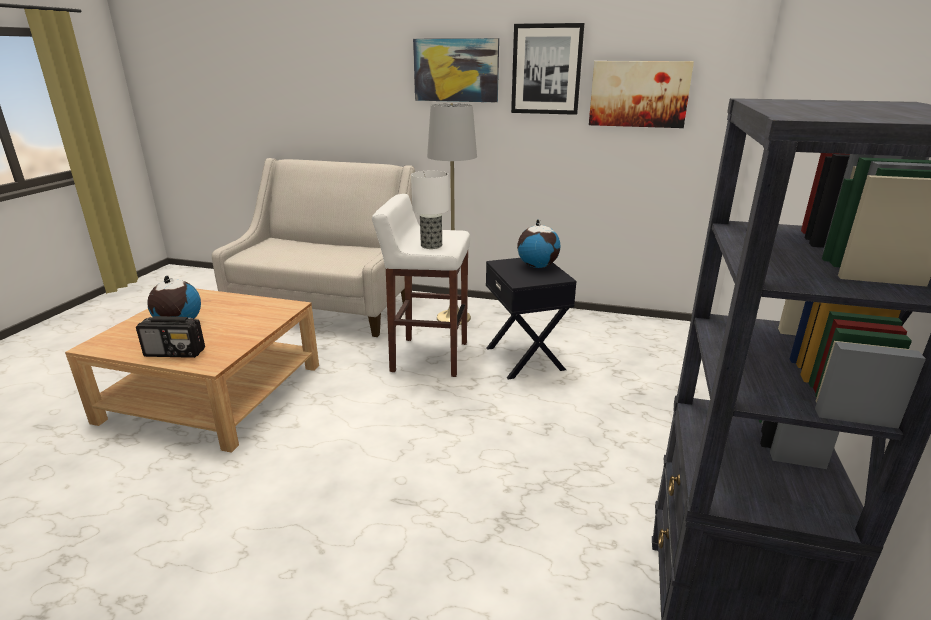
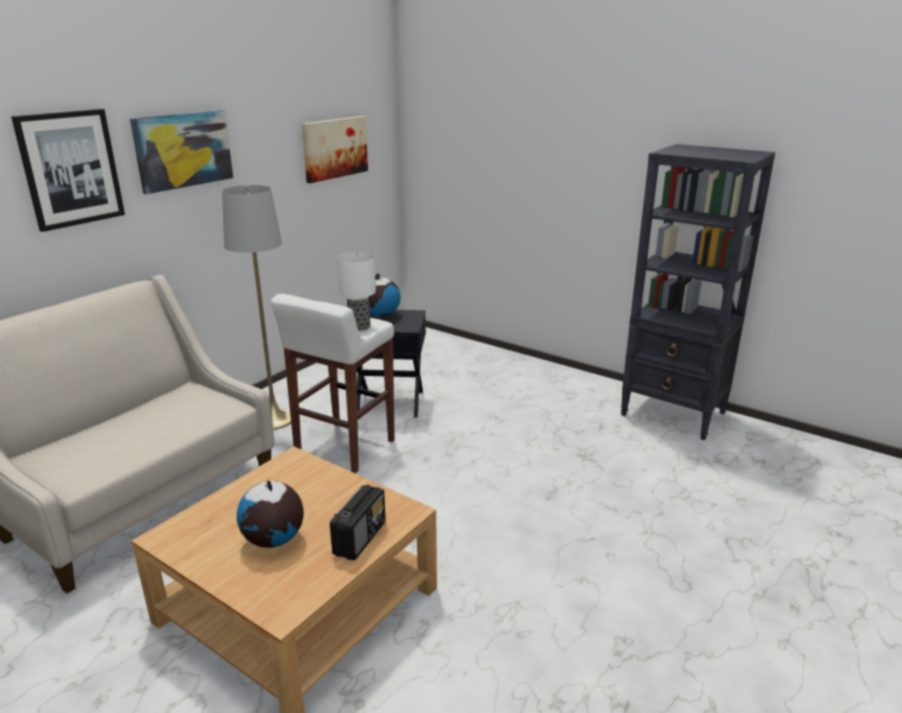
camera: 70 degrees left, 0 degrees up
picture [511,23,584,115] -> picture moved to [11,109,125,232]

